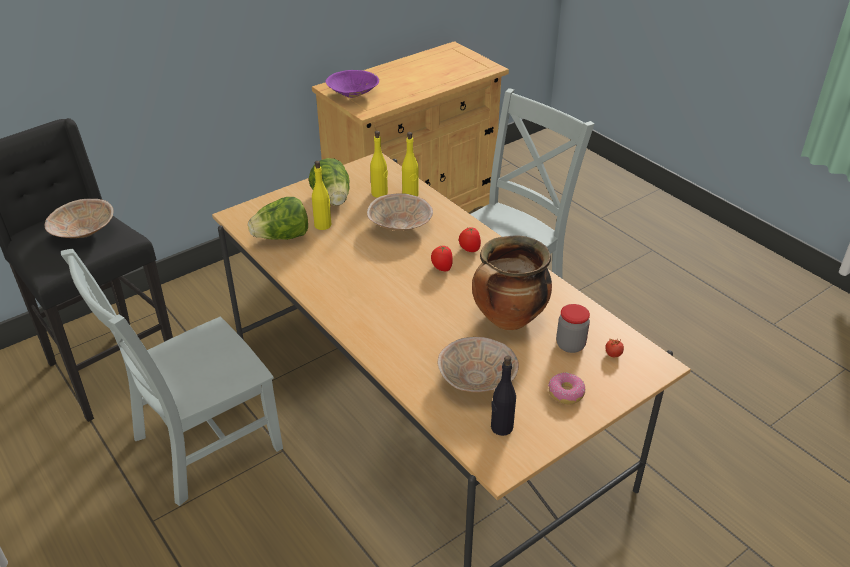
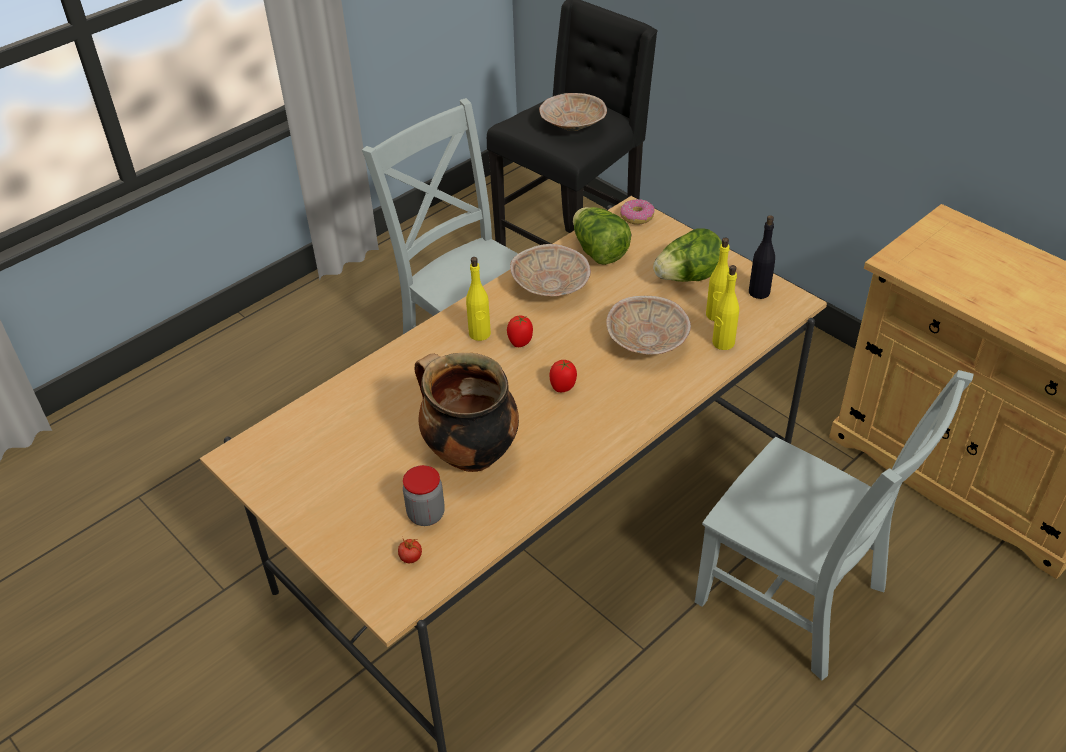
camera: 85 degrees right, 5 degrees up
yellow bottle [312,161,331,230] -> yellow bottle moved to [466,257,491,341]
purple bowl [325,70,379,98] -> none
beige bowl [438,337,519,393] -> beige bowl moved to [510,244,591,296]
tomato [459,227,481,252] -> tomato moved to [507,316,533,347]
black bottle [491,355,516,436] -> black bottle moved to [749,215,775,299]
donut [548,372,585,405] -> donut moved to [620,199,655,225]

